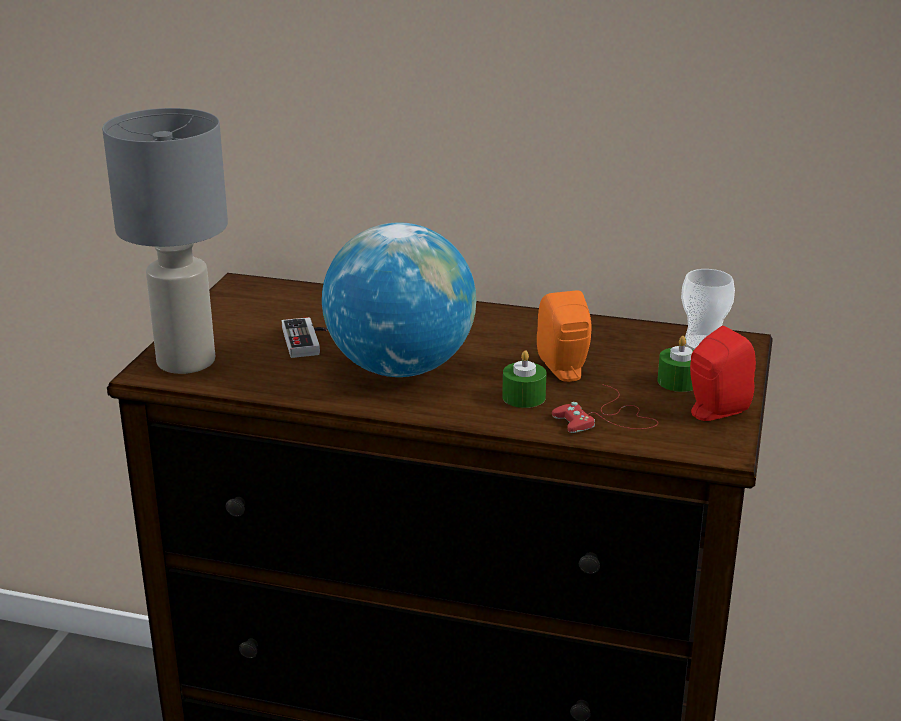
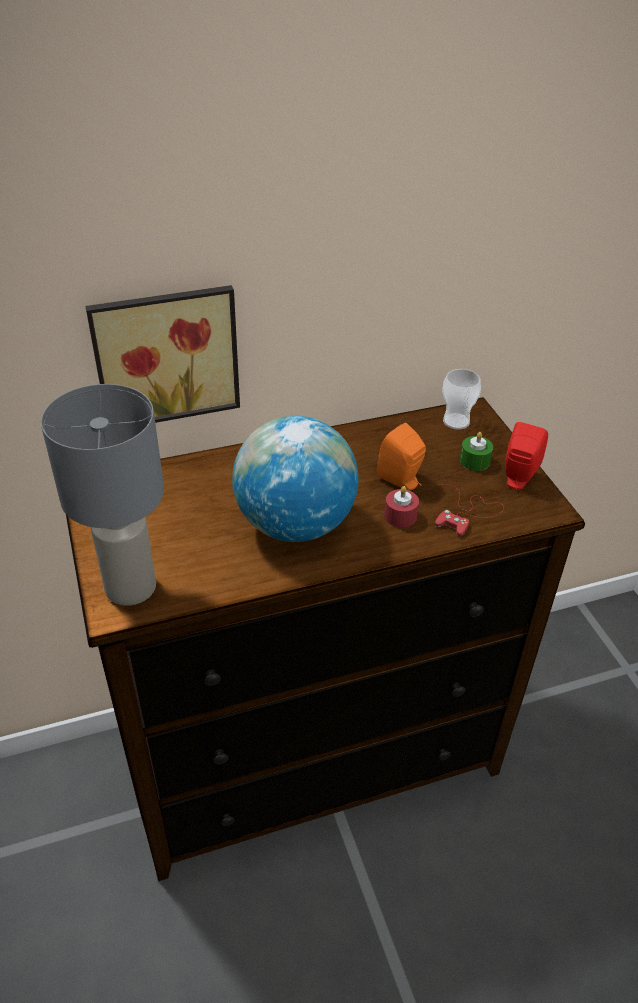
camera: 35 degrees left, 15 degrees up
game controller [282,317,328,358] -> none
green candle [502,350,546,408] -> red candle [384,486,419,527]
none -> picture [85,285,240,423]

